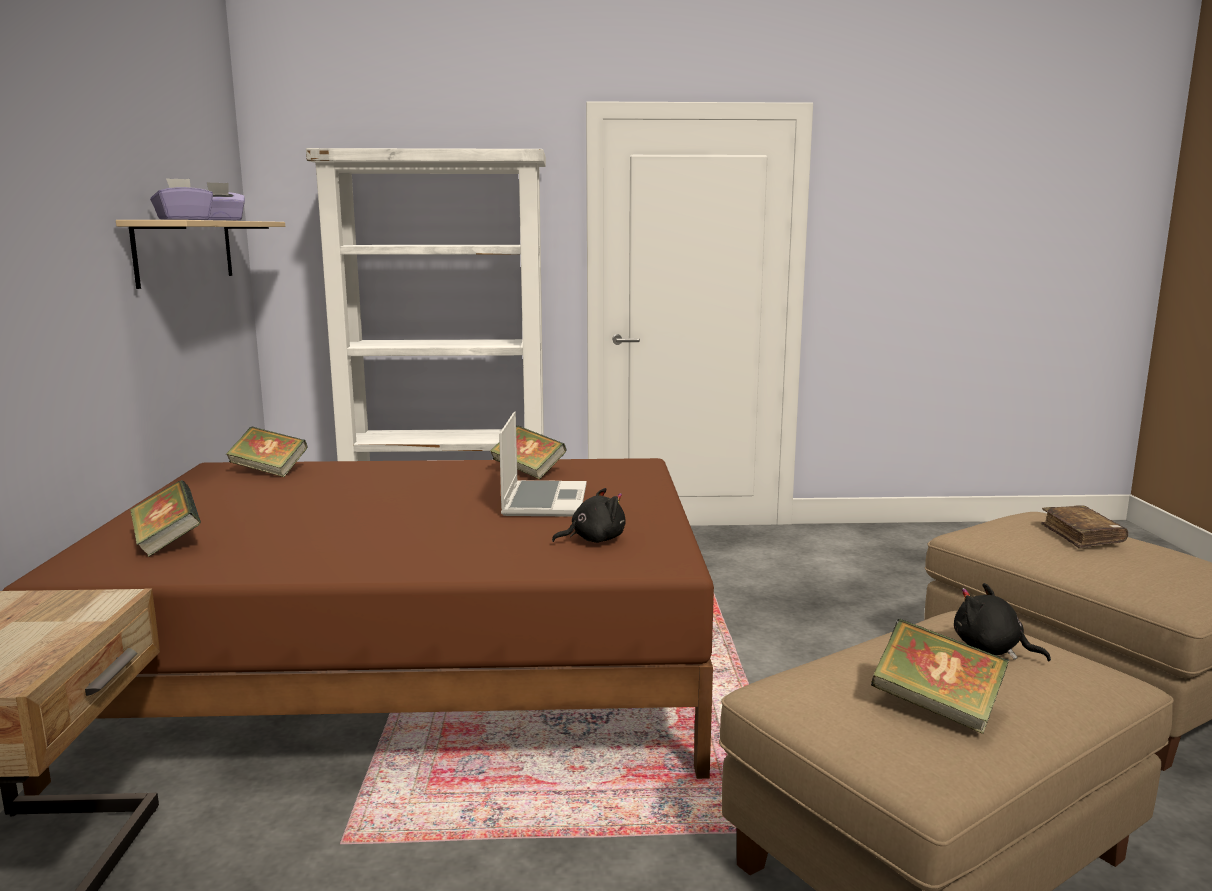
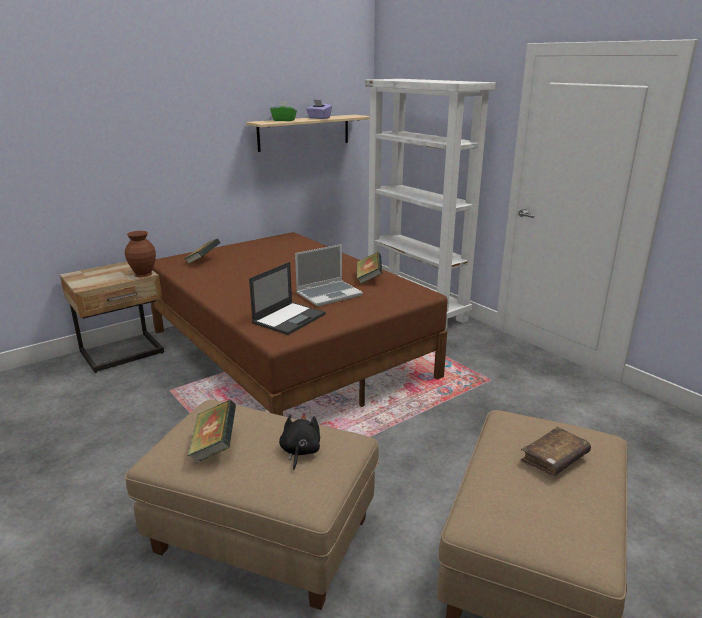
camera: 55 degrees right, 10 degrees up
purple tissue box [150,178,213,220] -> green tissue box [270,101,297,121]
book [226,427,308,477] -> none
black plush toy [552,488,625,543] -> laptop [249,262,326,335]
none -> brown vase [125,231,156,277]

